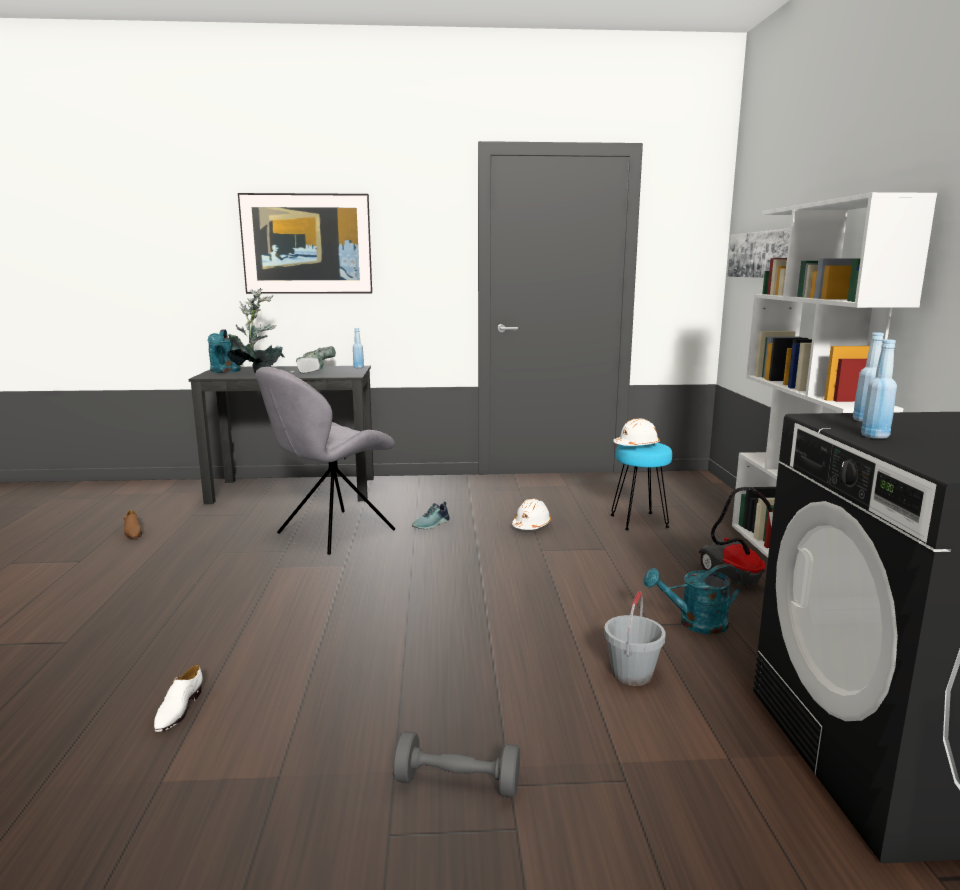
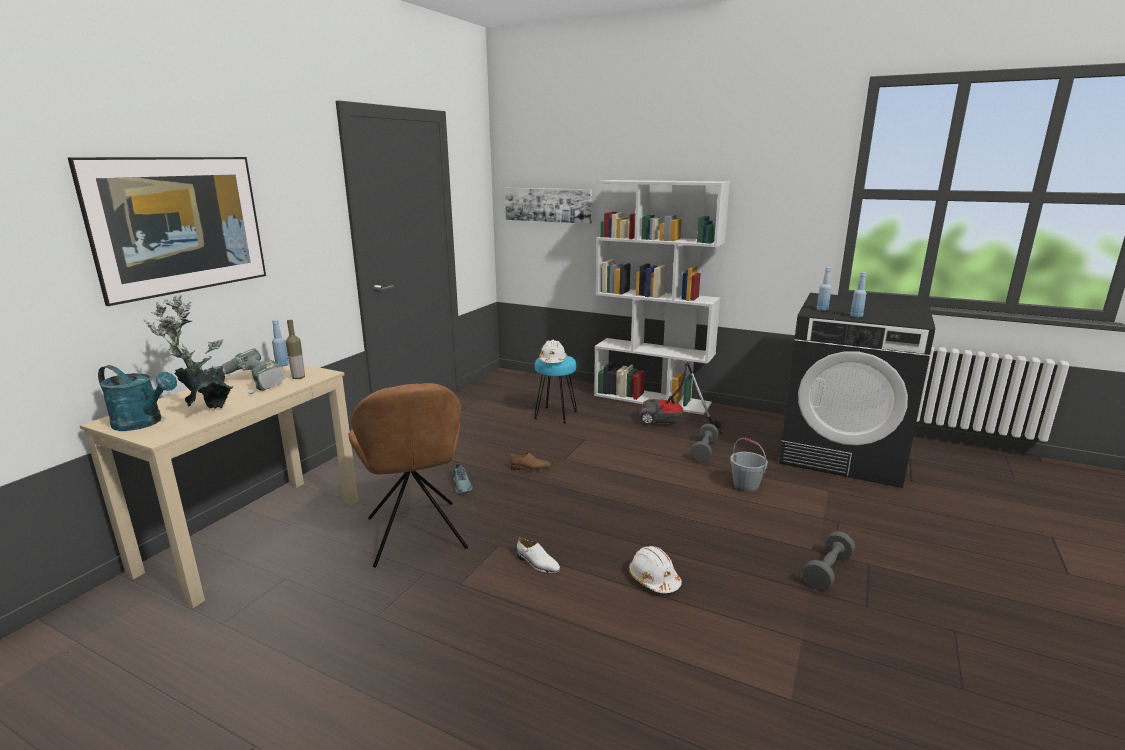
camera: 60 degrees left, 5 degrees up
brown shoe [123,510,142,539] -> brown shoe moved to [510,452,551,471]
white shoe [154,665,203,732] -> white shoe moved to [517,538,560,573]
black desk [189,366,374,504] -> beige desk [79,360,359,608]
grey chair [256,367,395,555] -> brown chair [348,383,468,568]
white hard hat [512,499,551,530] -> white hard hat moved to [629,546,682,593]
turquoise watering can [644,564,742,634] -> grey dumbbell [690,424,719,462]
none -> bottle [286,320,305,379]

